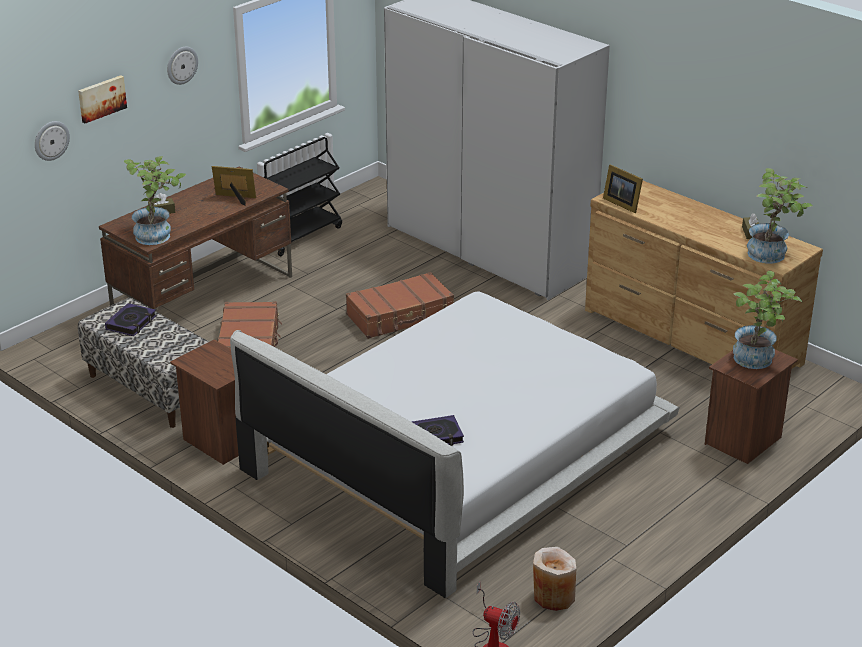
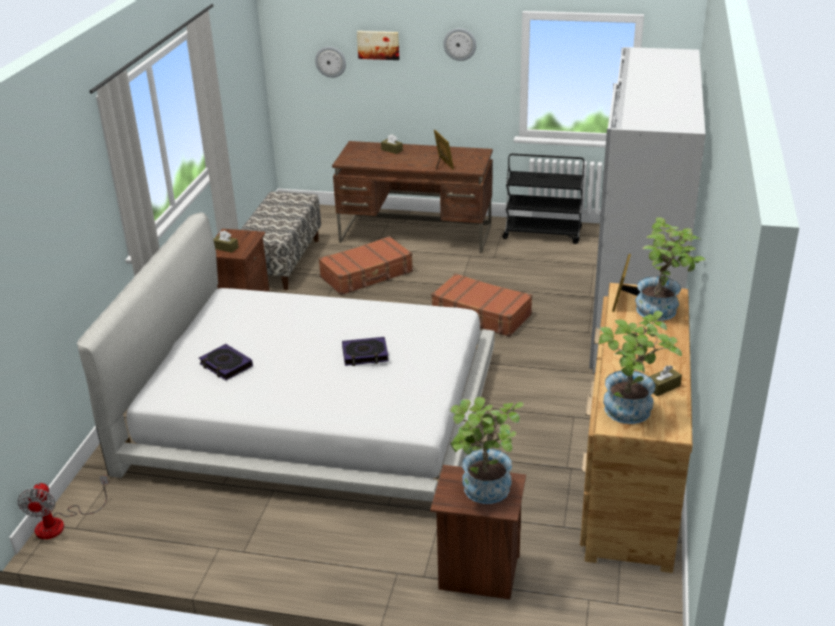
camera: 60 degrees right, 0 degrees up
book [105,303,156,336] -> book moved to [342,337,389,366]
potted plant [124,156,186,245] -> potted plant moved to [635,217,705,321]
beige vase [533,547,576,611] -> none
none -> brown tissue box [213,230,239,253]

